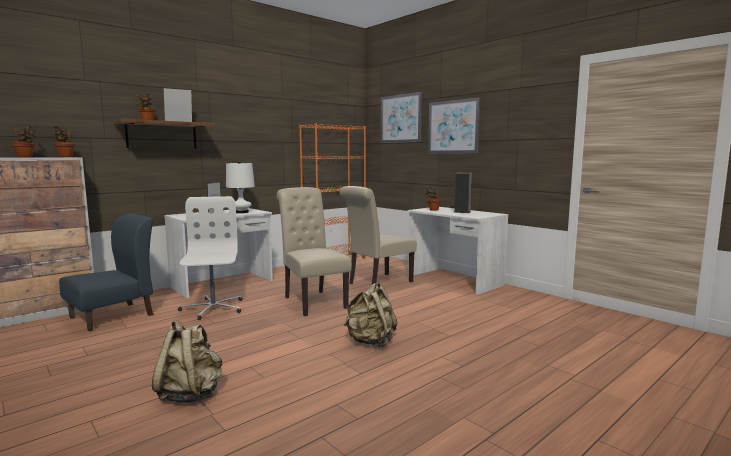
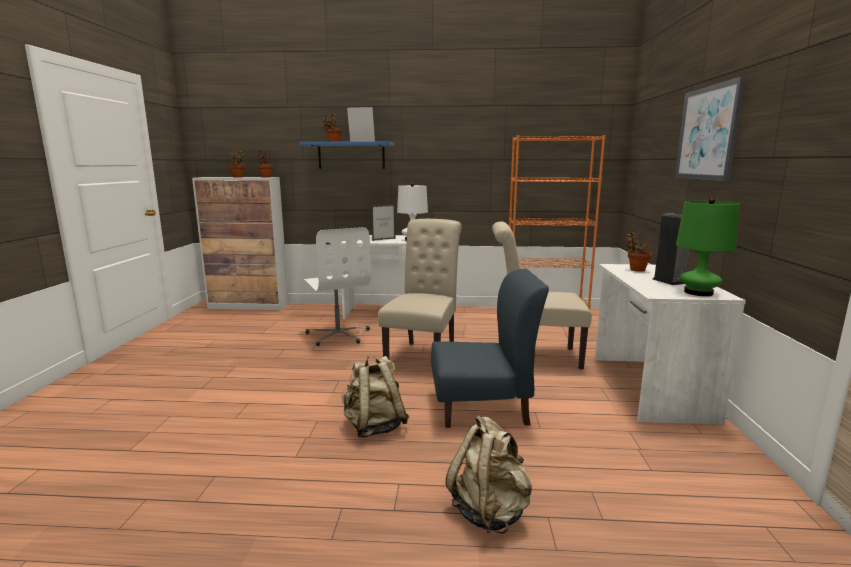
camera: 45 degrees right, 5 degrees up
blue chair [59,213,154,331] -> blue chair moved to [431,268,549,428]
brown shelf [113,119,216,149] -> blue shelf [299,141,394,169]
beige backpack [152,320,222,403] -> beige backpack moved to [445,415,532,534]
white office chair [178,196,242,320] -> white office chair turned 120 degrees clockwise [303,227,371,346]
picture [381,92,422,143] -> none
none -> green table lamp [676,198,740,296]

